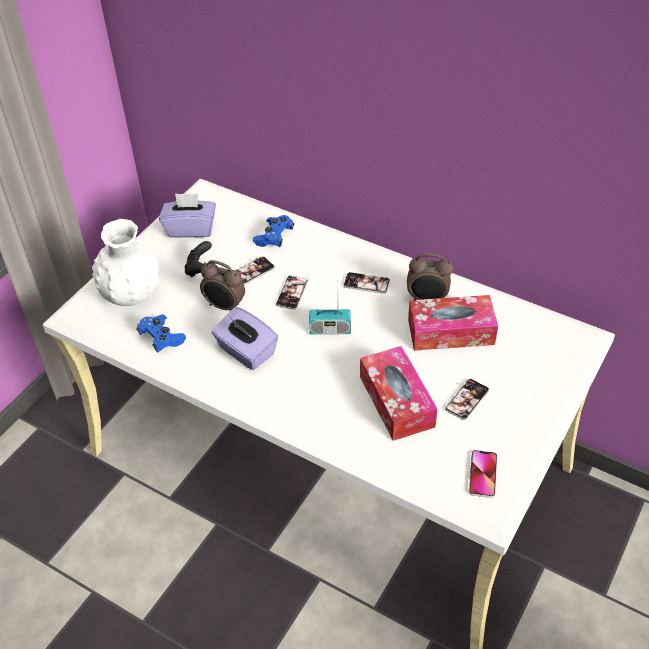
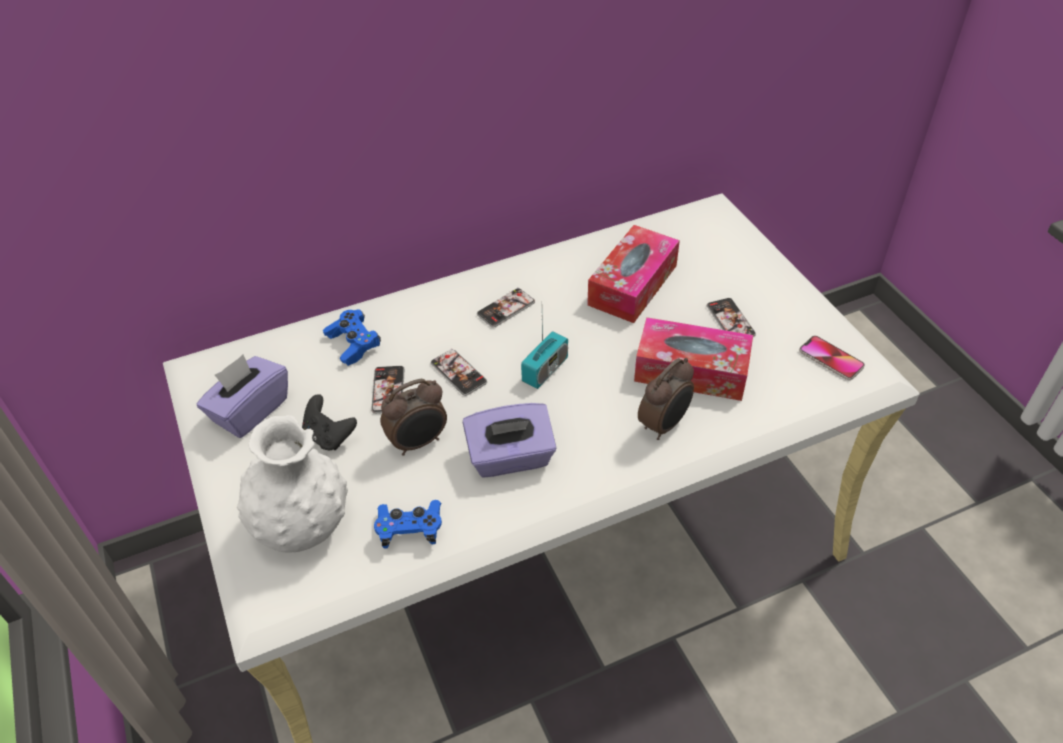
camera: 55 degrees left, 0 degrees up
alarm clock [407,254,453,300] -> alarm clock moved to [638,358,694,440]

